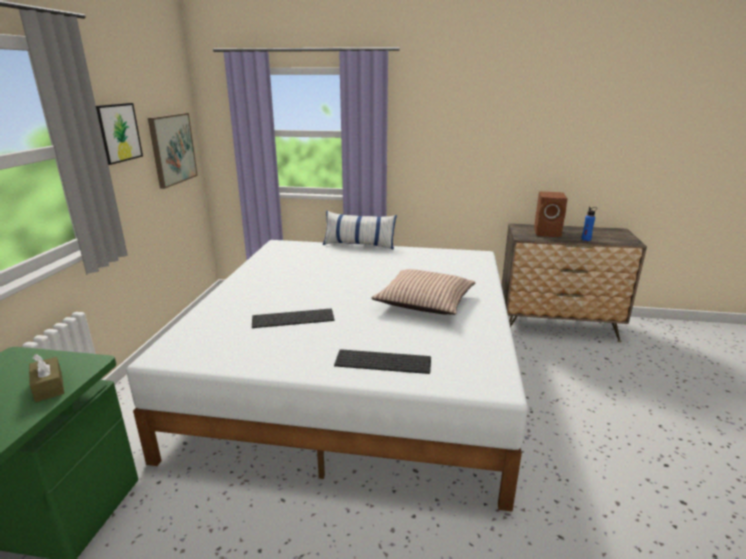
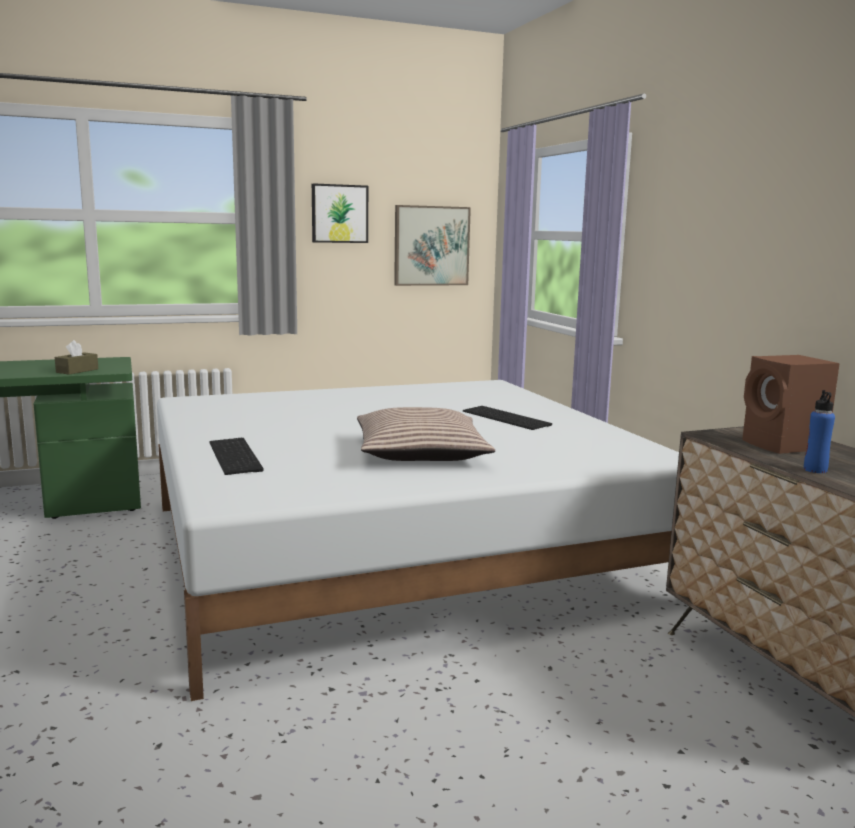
camera: 60 degrees right, 10 degrees down
keyboard [252,309,334,328] -> keyboard moved to [463,406,552,430]
pillow [323,211,397,250] -> none

